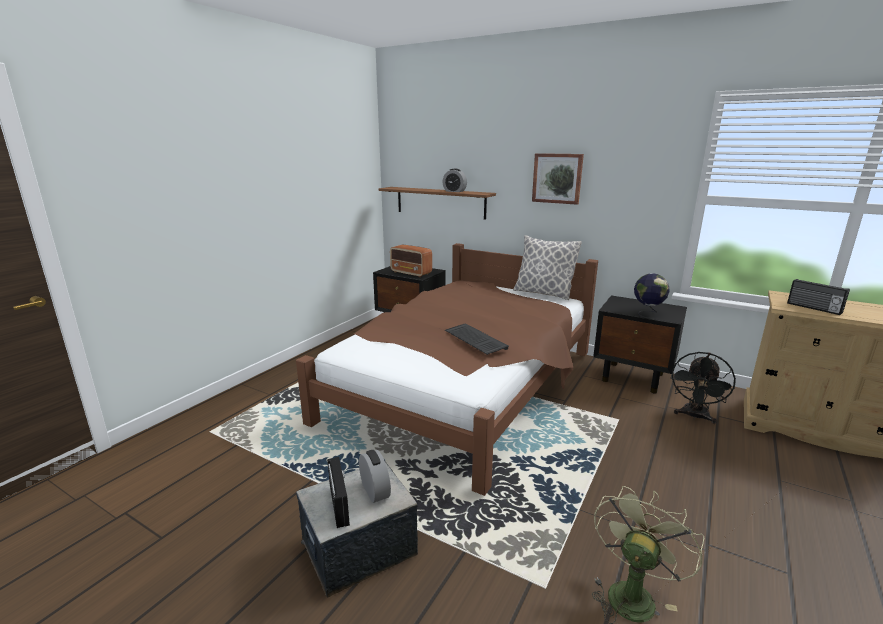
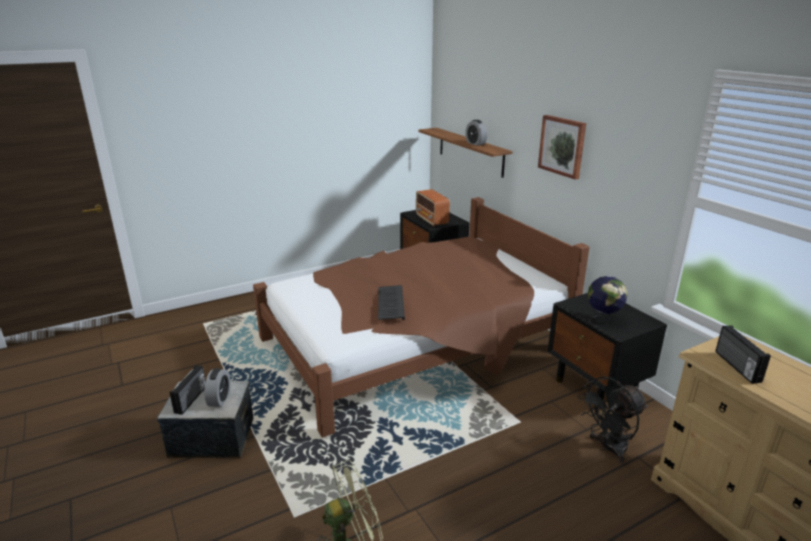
camera: 30 degrees right, 5 degrees up
pillow [513,235,582,300] -> none

